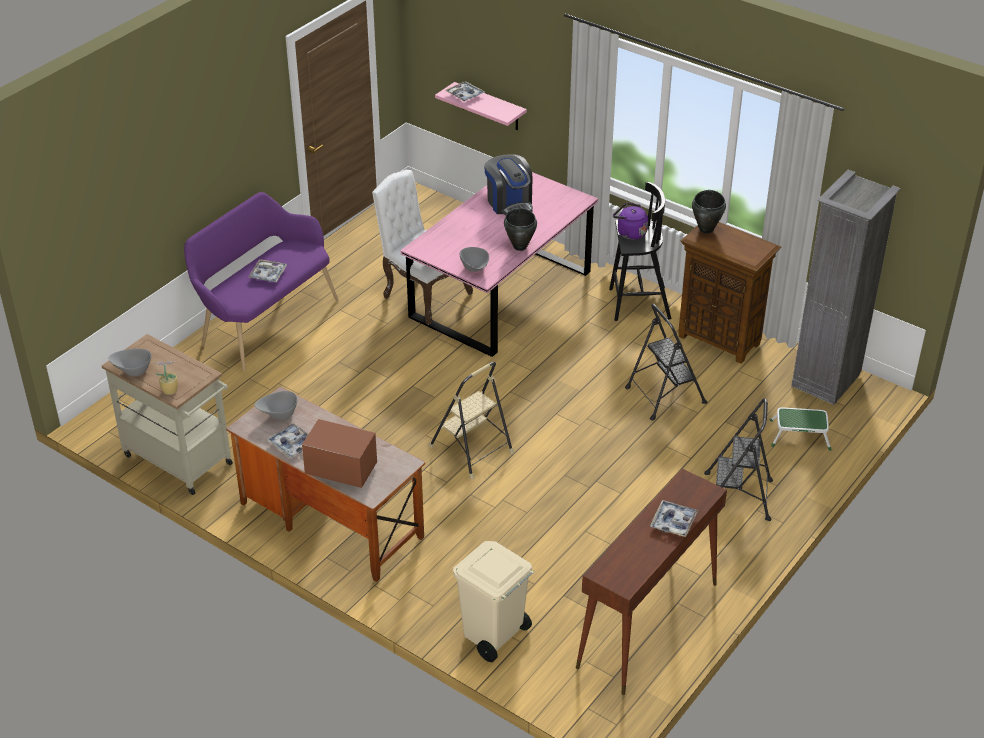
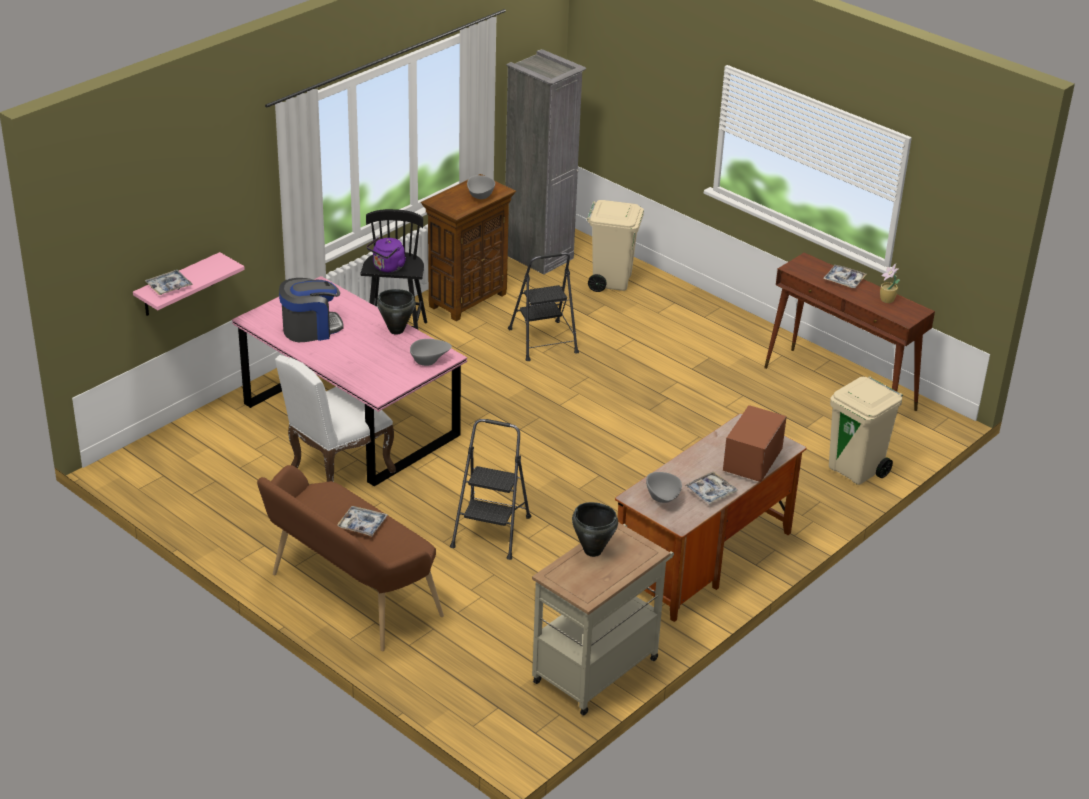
camera: 85 degrees left, 5 degrees down
grey bowl [108,349,152,376] -> grey bowl moved to [467,175,495,199]
potted plant [153,361,178,395] -> potted plant moved to [880,264,900,303]
purple bench [184,192,338,371] -> brown bench [257,465,444,651]
beige step ladder [428,362,515,479] -> none
black cooking pot [692,190,726,234] -> black cooking pot moved to [572,502,618,557]
black step ladder [704,398,773,521] -> black step ladder moved to [450,419,532,560]
green step ladder [770,407,831,451] -> beige trash can [587,200,644,292]

